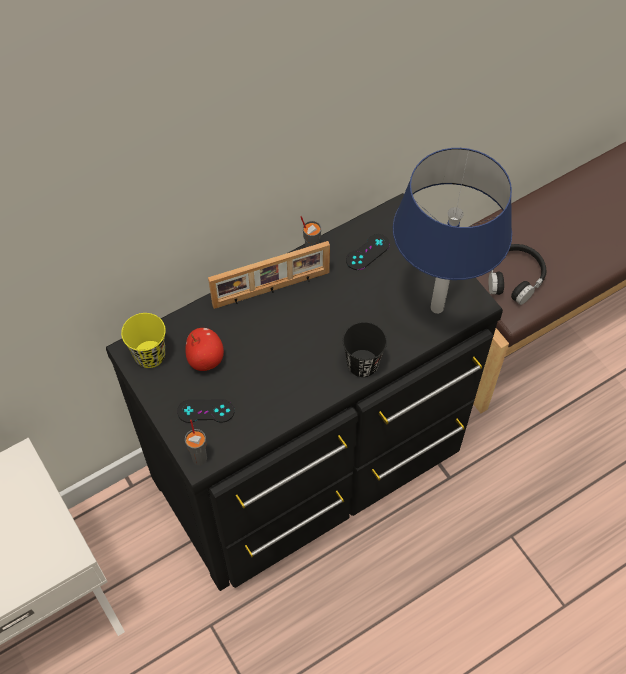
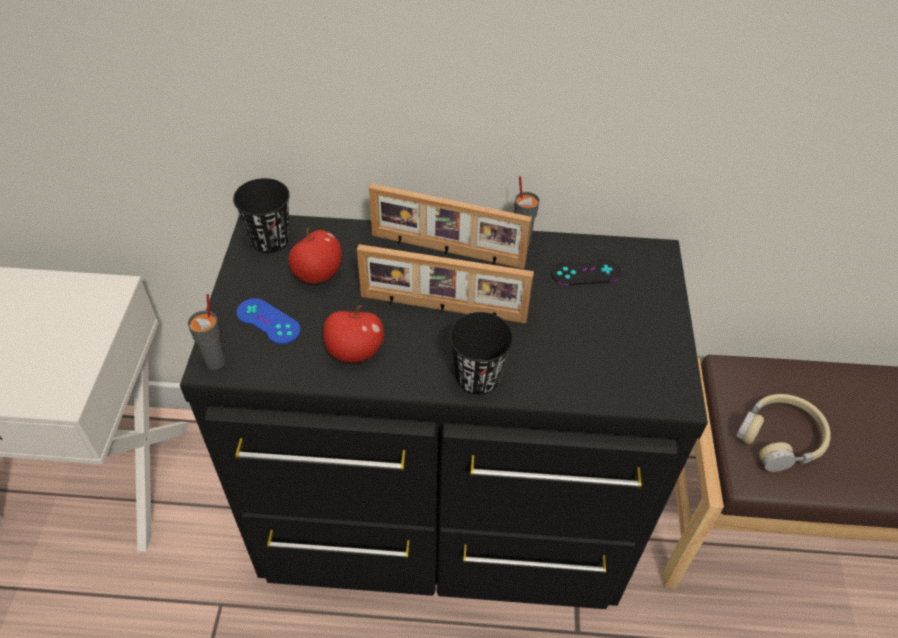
camera: 35 degrees right, 10 degrees down
yellow cup [121,313,166,368] -> black cup [233,178,290,253]
black game controller [177,400,235,423] -> blue game controller [236,298,301,344]
blue table lamp [393,148,512,314] -> none
black headphones [488,244,546,305] -> beige headphones [735,394,831,472]
none -> apple [323,305,384,363]
none -> picture frame [357,244,534,323]

